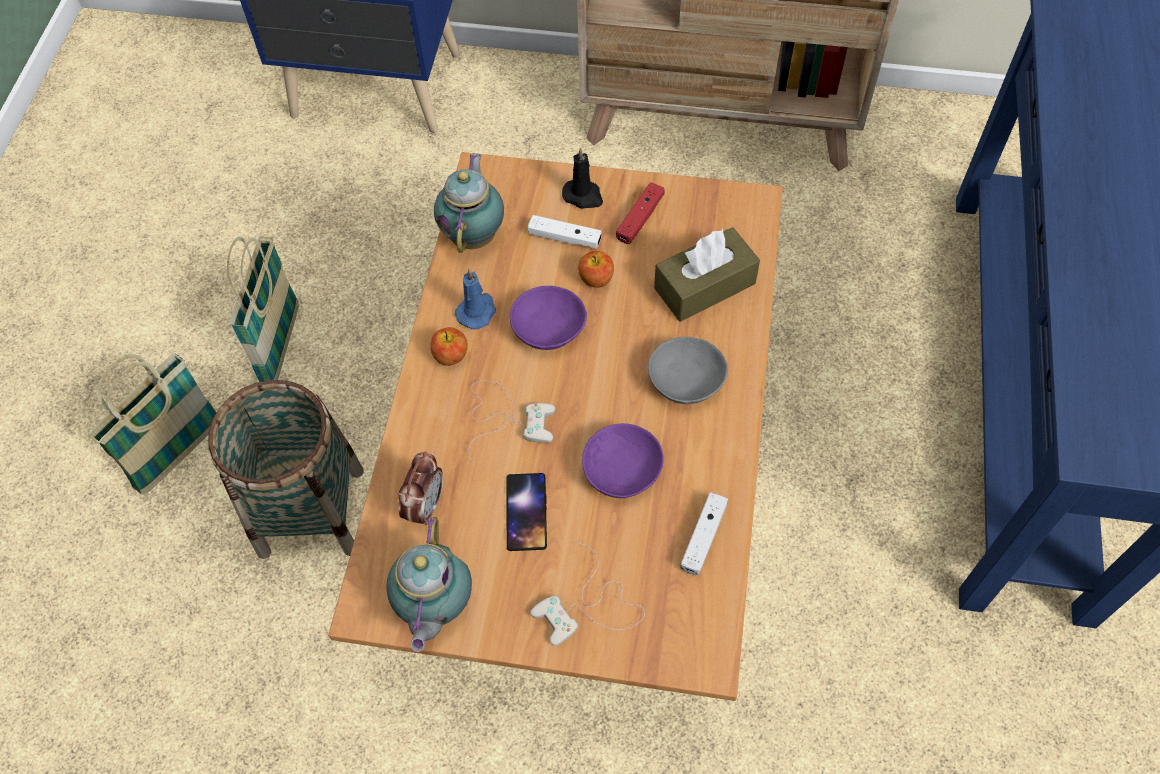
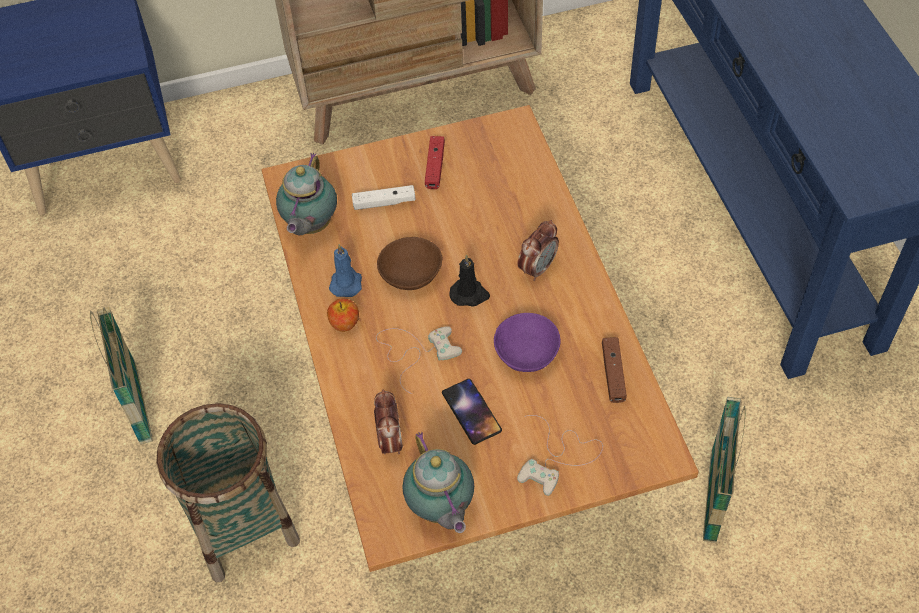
camera: 25 degrees left, 5 degrees down
basket [88,353,217,495] -> basket moved to [703,396,746,543]
teapot [434,153,504,253] -> teapot turned 150 degrees counterclockwise [276,153,337,235]
purple bowl [510,286,587,350] -> brown bowl [377,237,442,290]
black candle [562,147,603,208] -> black candle moved to [450,255,490,306]
apple [578,251,614,288] -> none
grey bowl [648,337,728,404] -> alarm clock [518,220,559,281]
brown tissue box [654,227,760,322] -> none
white game controller [680,492,728,575] -> brown game controller [602,337,627,403]

